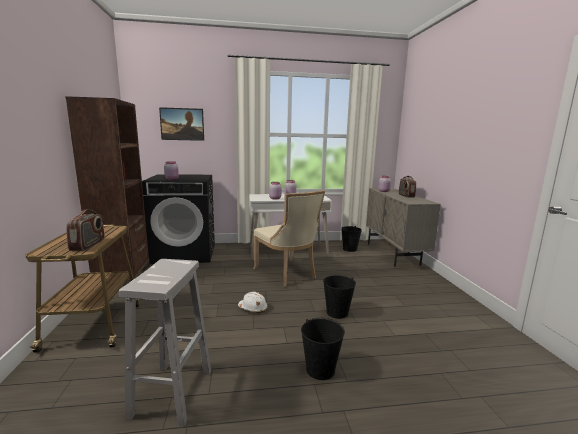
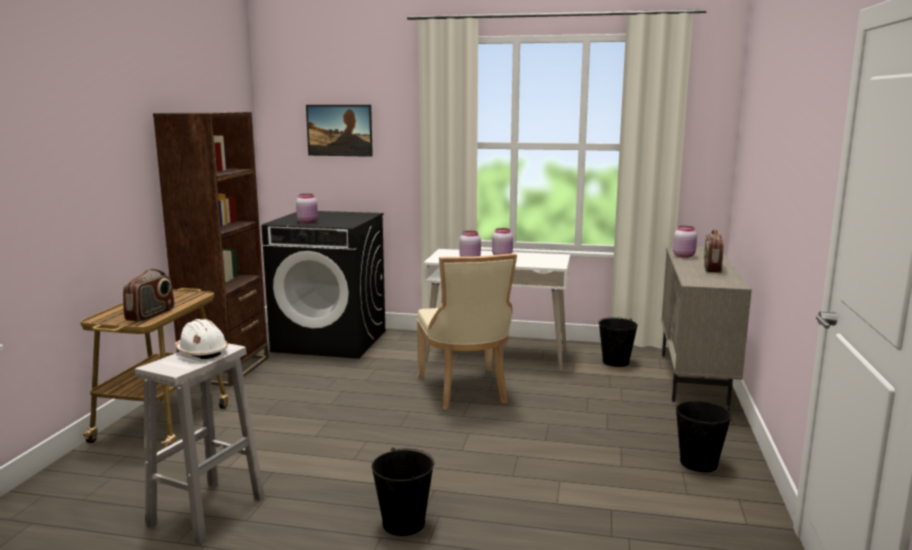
camera: 20 degrees right, 0 degrees up
white hard hat [238,292,268,313] -> white hard hat moved to [175,319,228,359]
black bucket [323,275,356,319] -> black bucket moved to [676,401,732,472]

